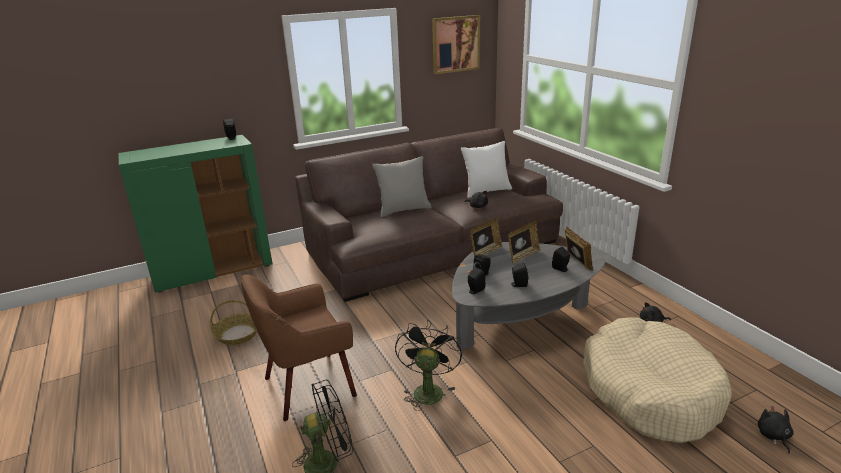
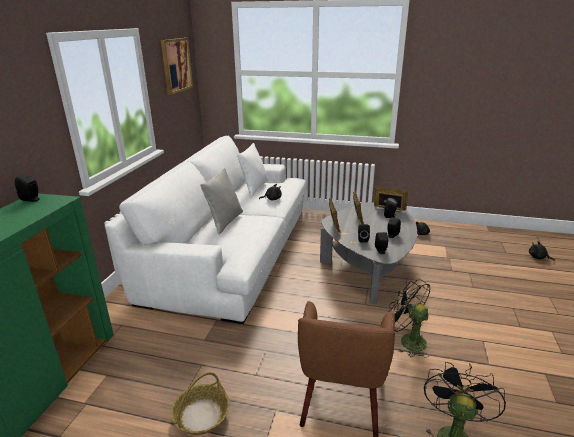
camera: 50 degrees left, 0 degrees up
brown sofa [295,128,563,302] -> white sofa [105,136,307,324]
beige dog bed [583,317,732,443] -> none

